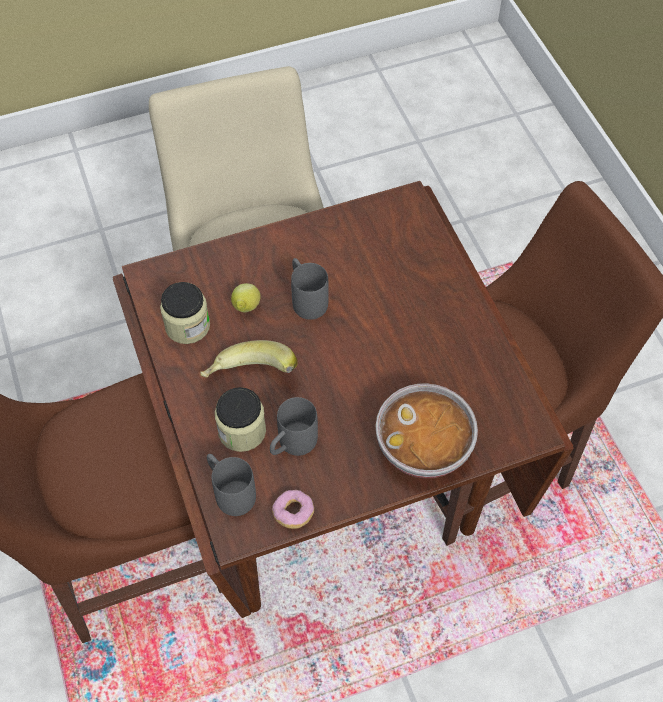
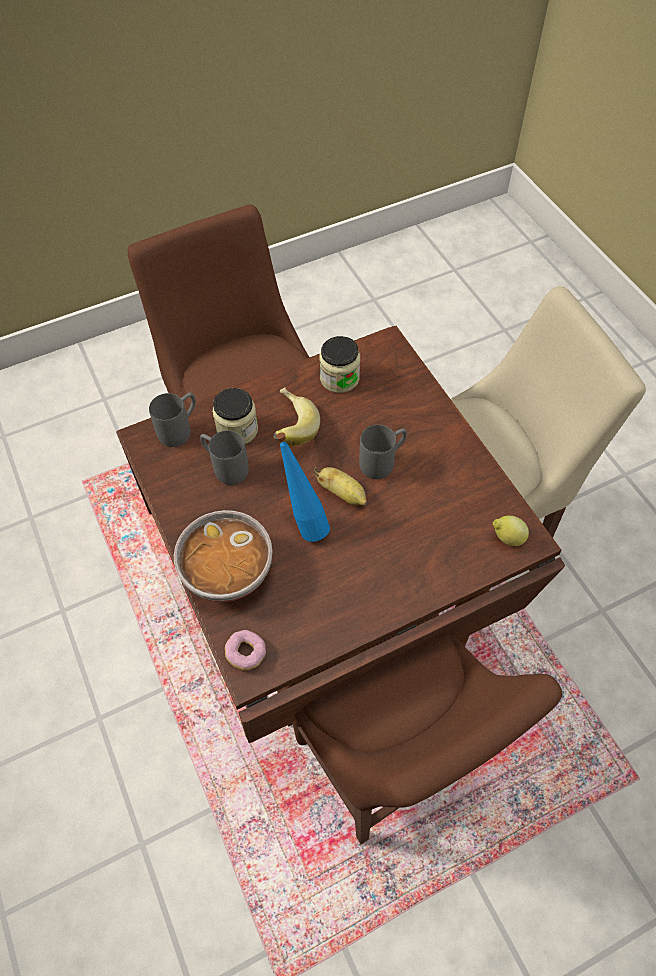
camera: 85 degrees right, 0 degrees up
lemon [231,283,260,312] -> lemon moved to [493,516,529,546]
donut [272,490,314,529] -> donut moved to [225,630,266,670]
none -> blue bottle [276,433,330,542]
none -> banana [314,467,367,506]

